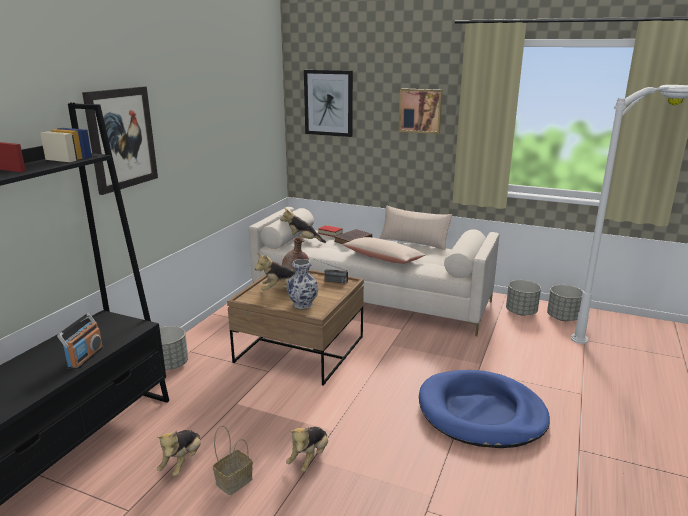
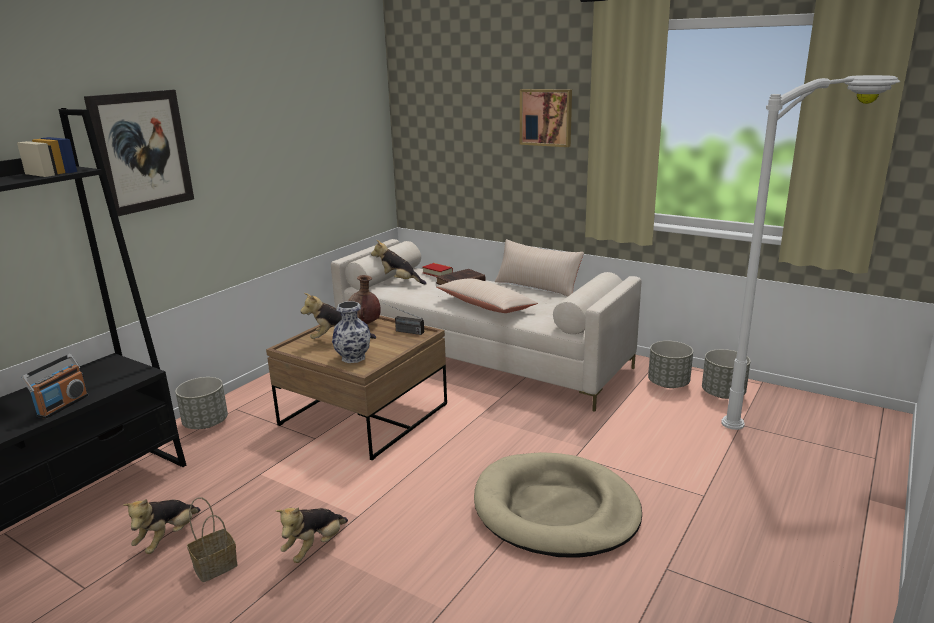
camera: 10 degrees right, 0 degrees up
picture [304,70,353,137] -> none
blue dog bed [419,370,550,448] -> beige dog bed [474,452,642,558]

